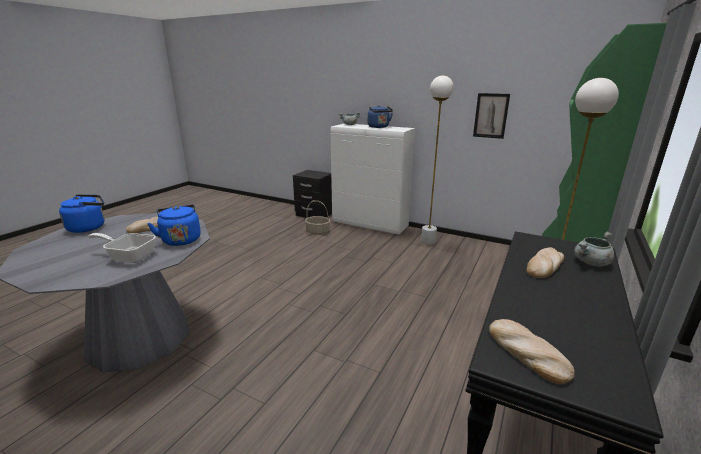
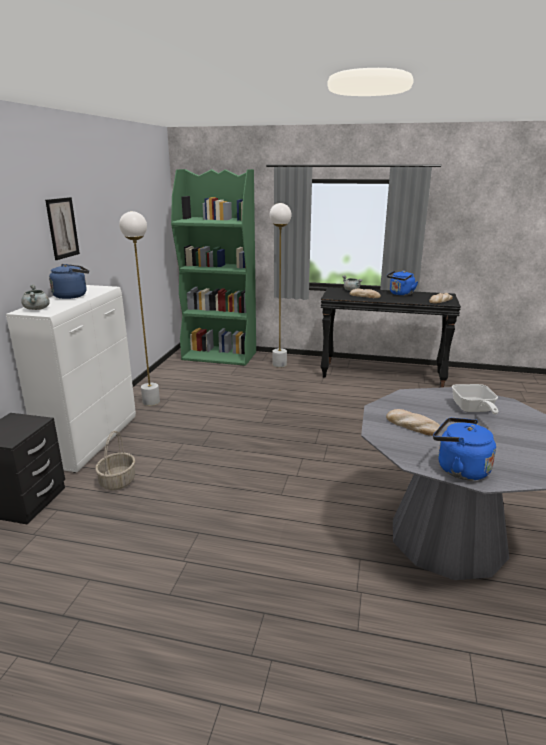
camera: 105 degrees left, 0 degrees up
blue kettle [147,205,201,246] -> blue kettle moved to [387,271,418,296]
picture [473,93,510,139] -> picture moved to [45,197,80,260]

